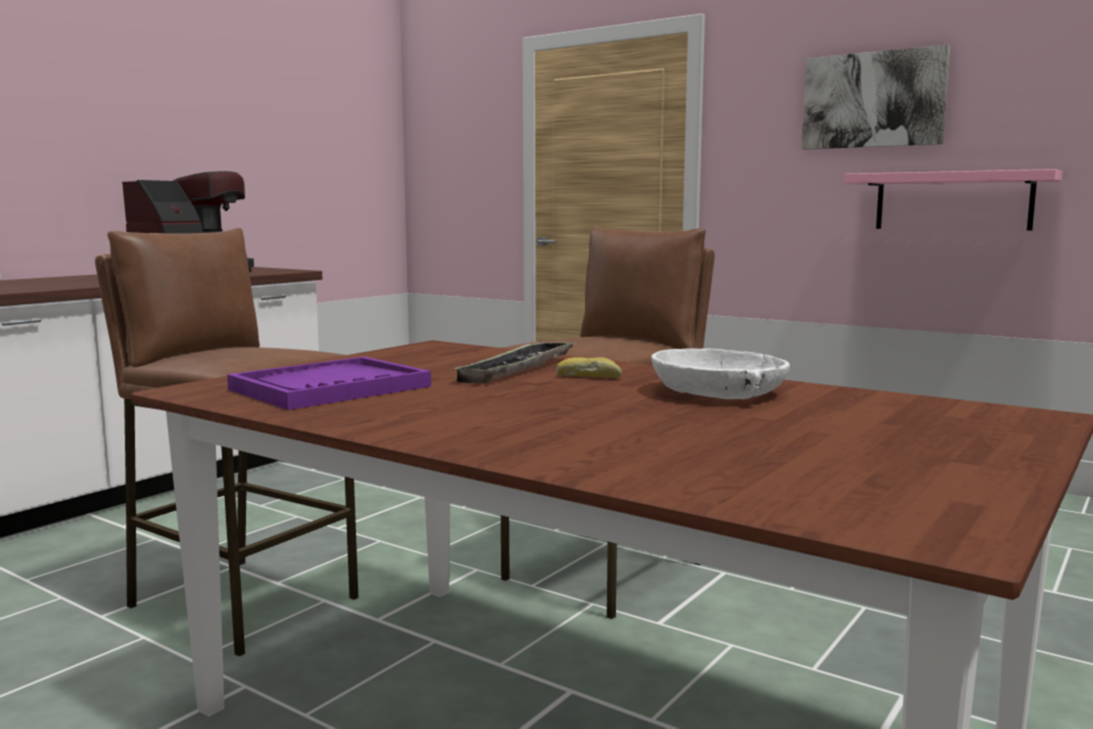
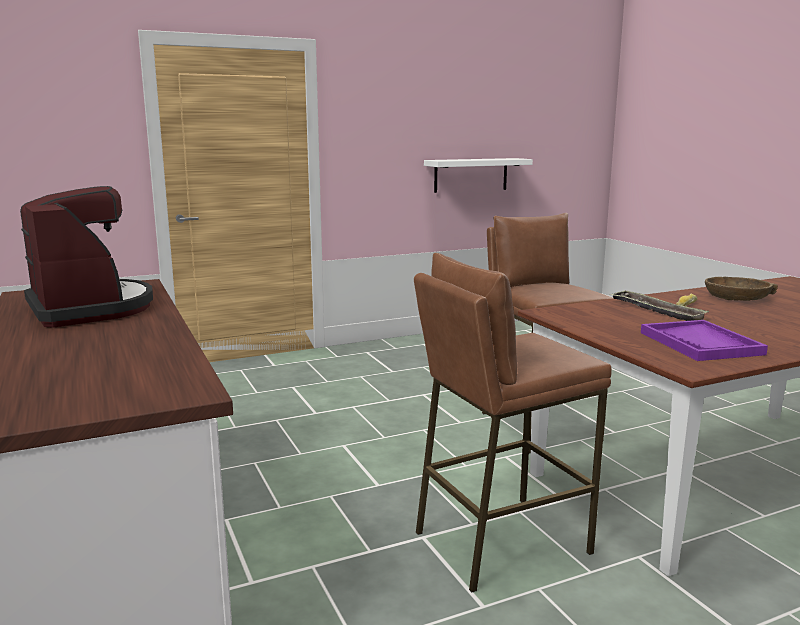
camera: 60 degrees left, 5 degrees up
white bowl [651,349,790,399] -> brown bowl [705,277,778,301]
picture [802,44,950,150] -> none
pink shelf [844,169,1063,231] -> white shelf [424,158,533,193]

